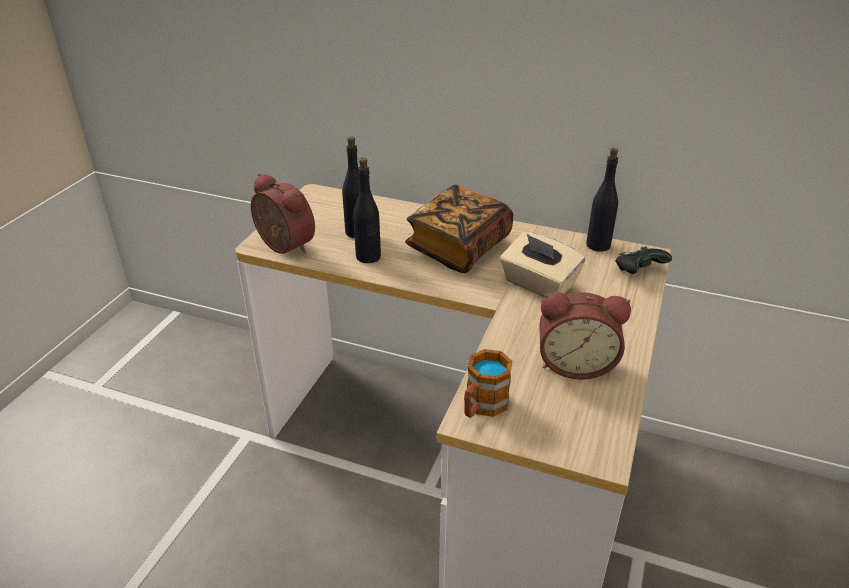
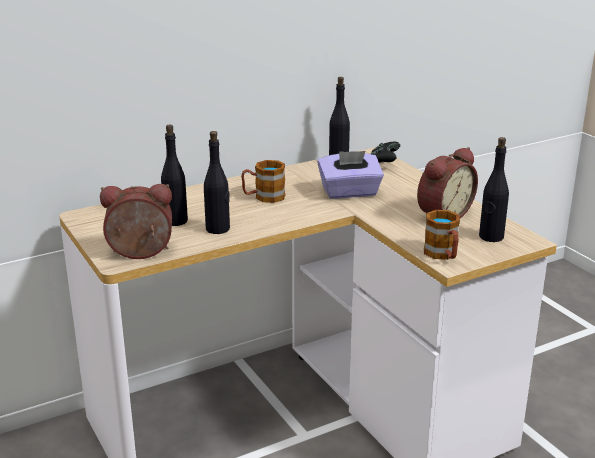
camera: 50 degrees left, 10 degrees down
book [405,185,513,273] -> mug [241,160,285,203]
beige tissue box [500,232,585,297] -> purple tissue box [317,151,384,199]
none -> black bottle [479,137,509,242]

